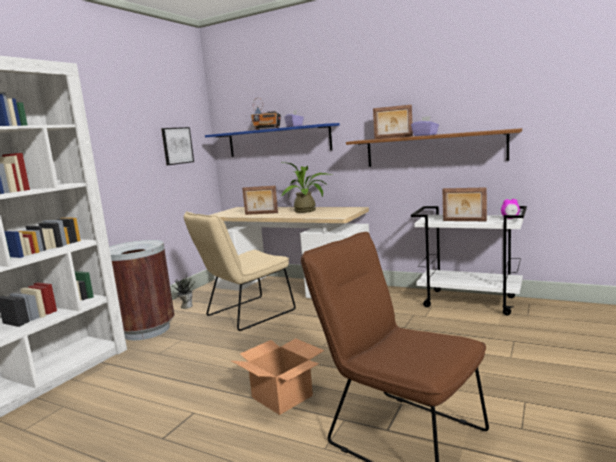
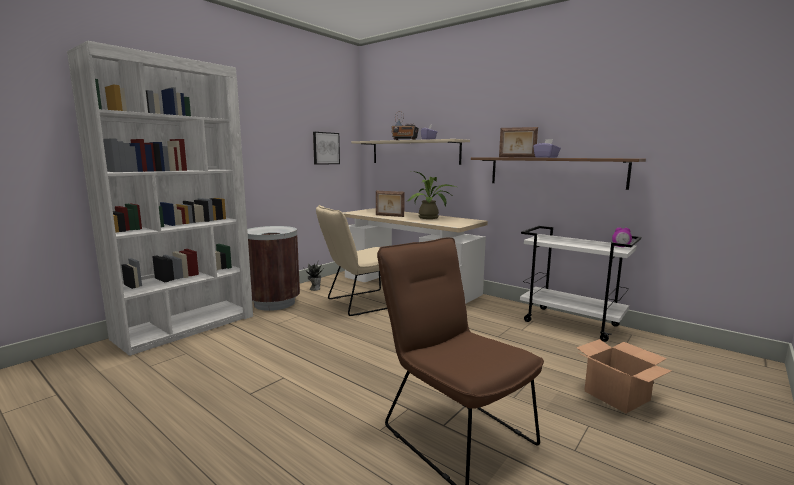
camera: 10 degrees right, 0 degrees up
blue shelf [205,123,340,157] -> beige shelf [352,139,470,165]
cardboard box [232,338,325,415] -> cardboard box moved to [576,339,672,413]
picture frame [442,187,487,221] -> none

